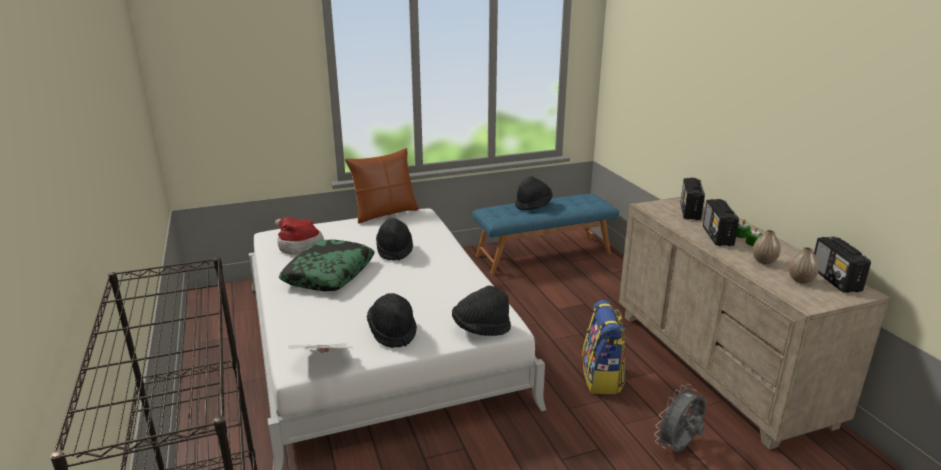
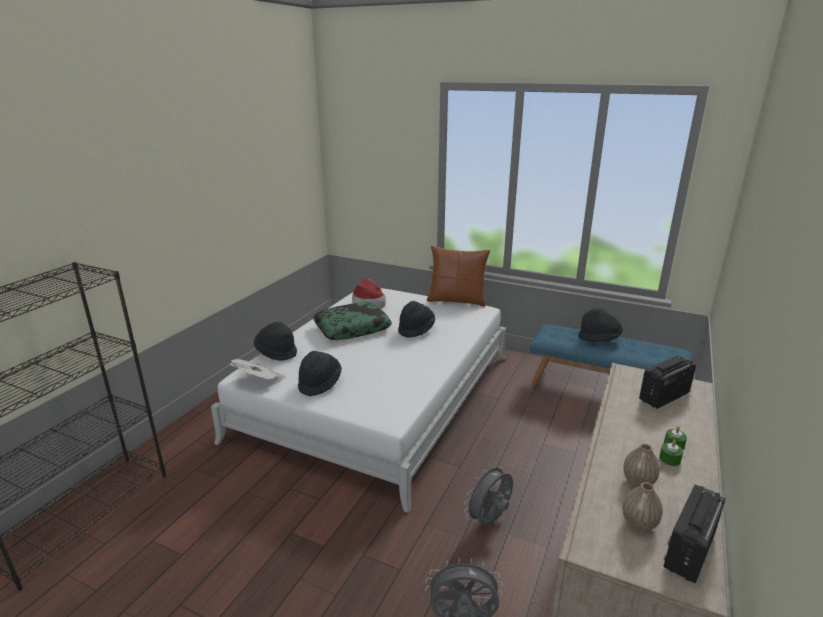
camera: 45 degrees right, 0 degrees up
black hat [452,286,511,336] -> black hat moved to [254,322,297,361]
backpack [582,300,625,394] -> grey fan [464,463,513,526]
radio [703,199,739,246] -> none

